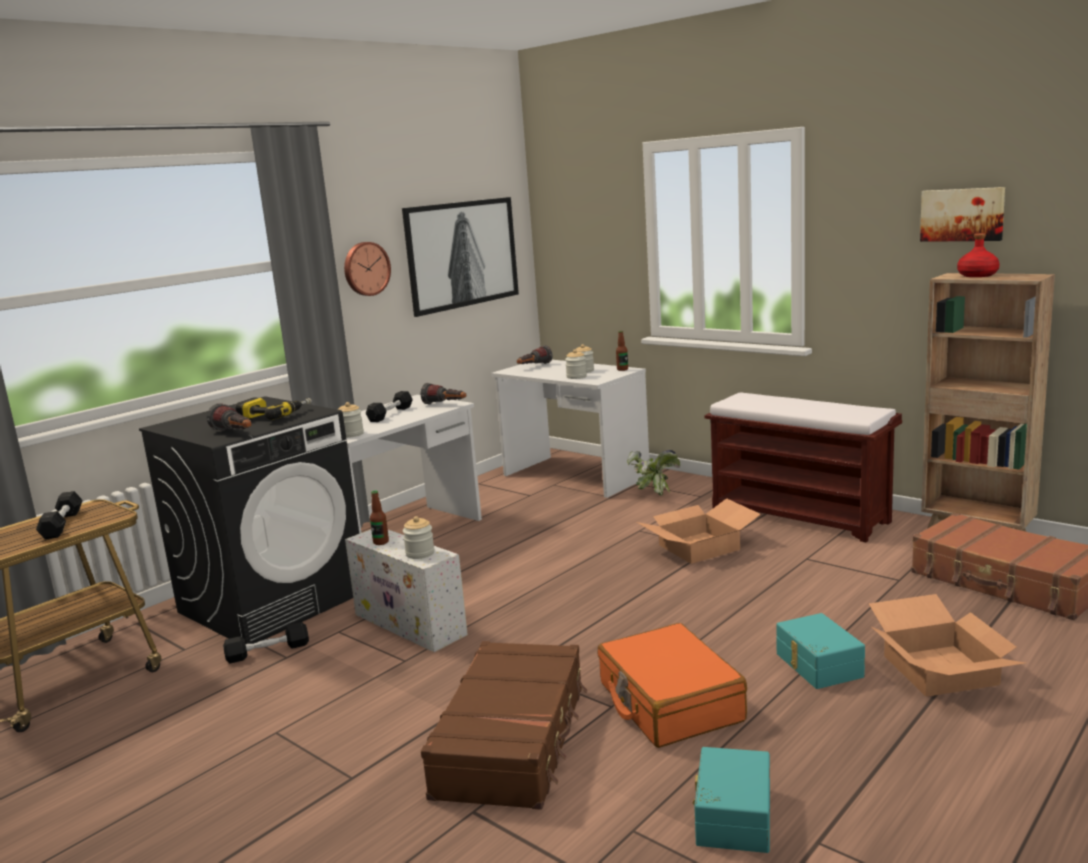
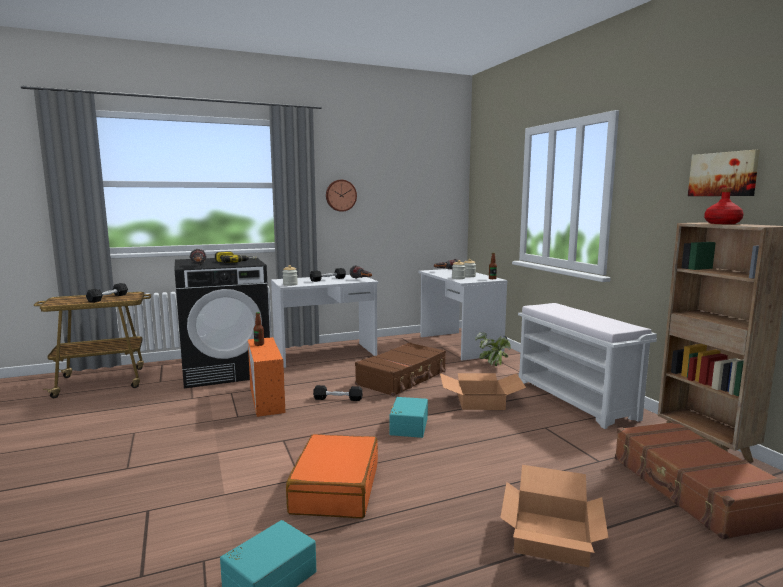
camera: 25 degrees right, 5 degrees down
black dumbbell [223,622,309,664] -> black dumbbell moved to [313,385,363,401]
white storage box [345,529,468,652] -> orange storage box [248,337,285,417]
picture [402,197,519,317] -> none
jar [403,516,435,559] -> none
brown suitcase [421,641,587,810] -> brown suitcase moved to [355,342,446,396]
brown bench [704,392,902,542] -> white bench [518,303,657,429]
turquoise storage box [776,613,865,689] -> turquoise storage box moved to [389,397,428,438]

